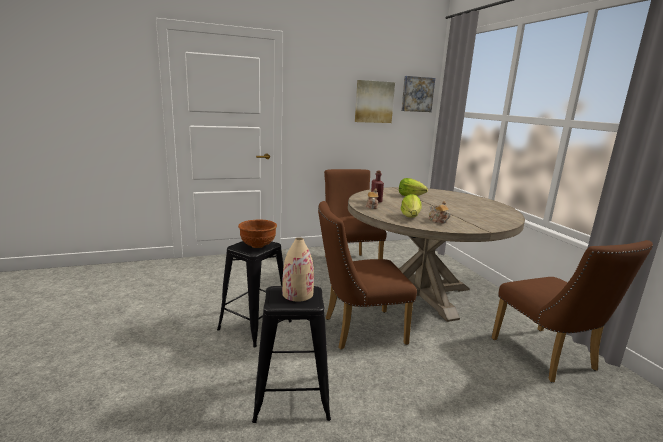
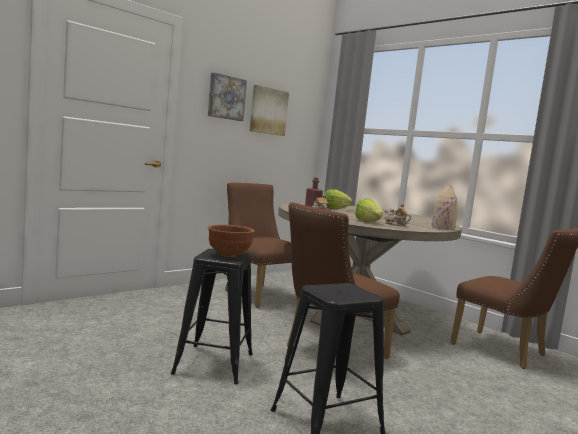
camera: 25 degrees left, 10 degrees down
beige vase [282,237,314,302] -> beige vase moved to [432,185,458,230]
picture [401,76,435,112] -> picture moved to [208,73,247,121]

